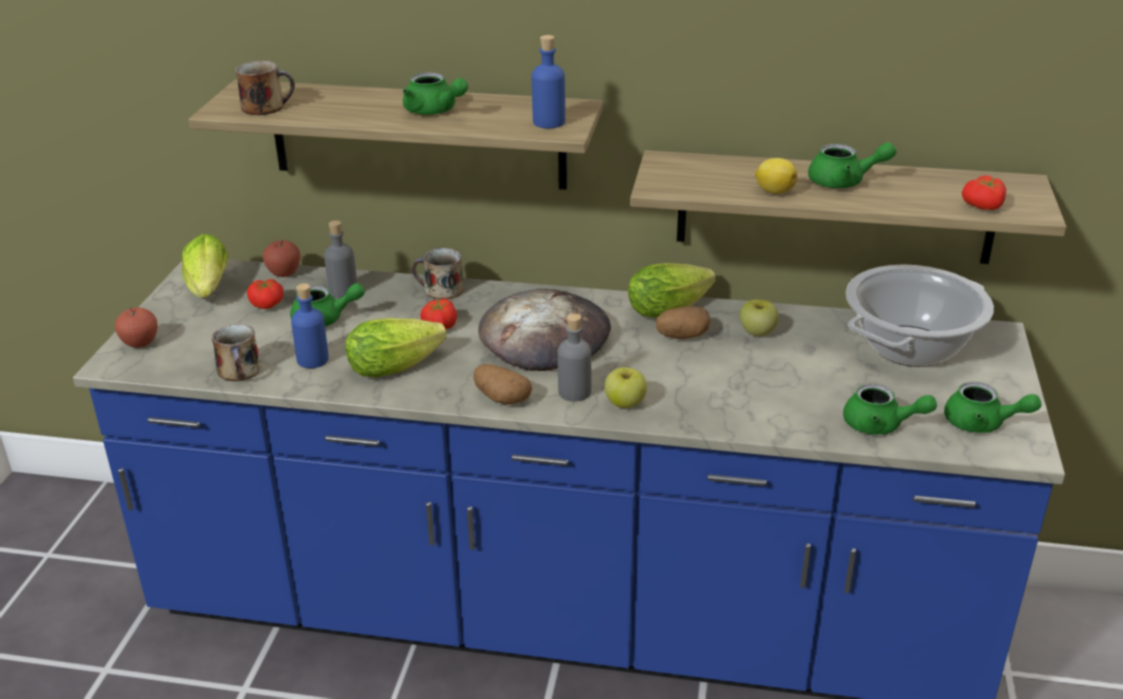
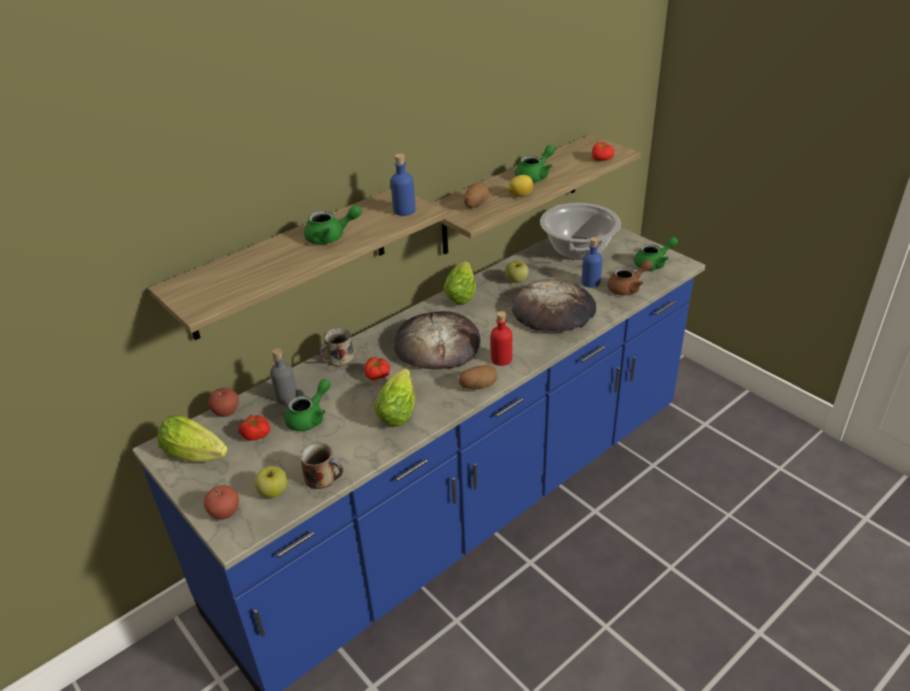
camera: 50 degrees left, 5 degrees up
mug [235,61,295,115] -> none
blue bottle [291,283,329,368] -> blue bottle moved to [582,237,602,288]
grey bottle [557,313,591,402] -> red bottle [491,311,512,366]
apple [605,367,647,408] -> apple moved to [254,466,287,498]
potato [656,306,711,339] -> potato moved to [464,183,489,208]
green teapot [843,383,937,435] -> brown teapot [608,260,653,295]
none -> bread [512,279,596,331]

